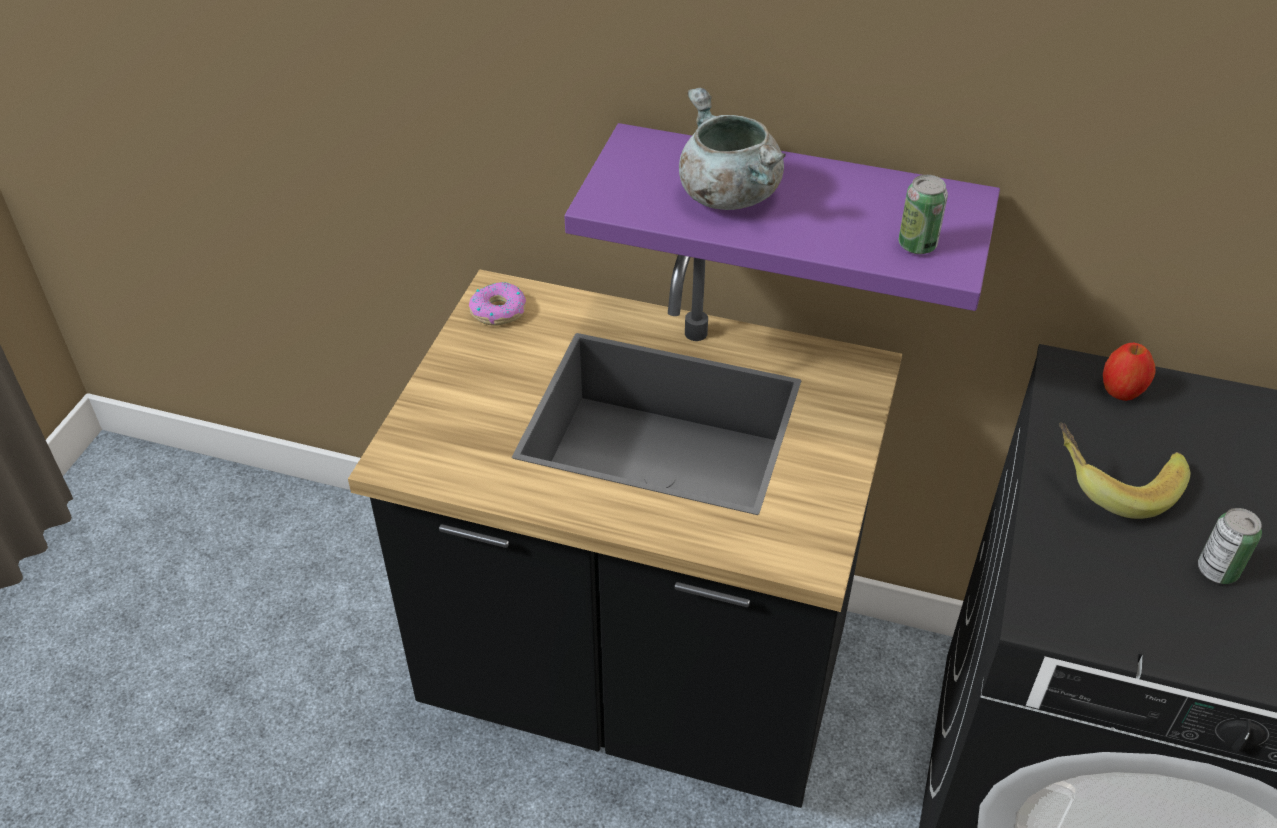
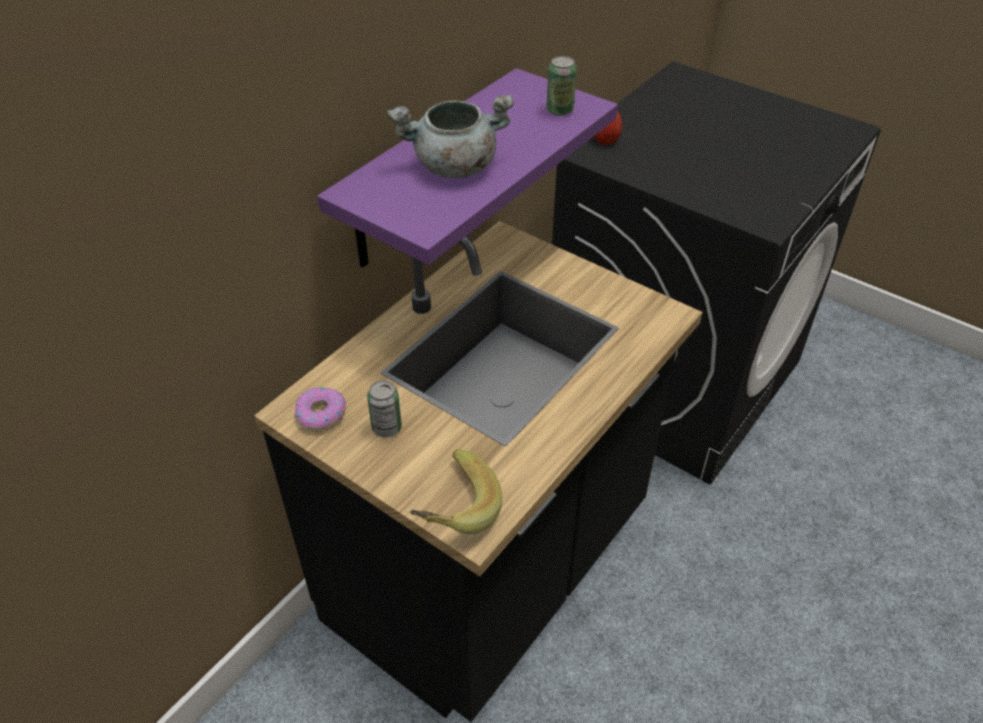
camera: 70 degrees left, 0 degrees up
banana [1059,423,1190,519] -> banana moved to [410,449,502,534]
can [1198,508,1262,584] -> can moved to [367,380,402,437]

